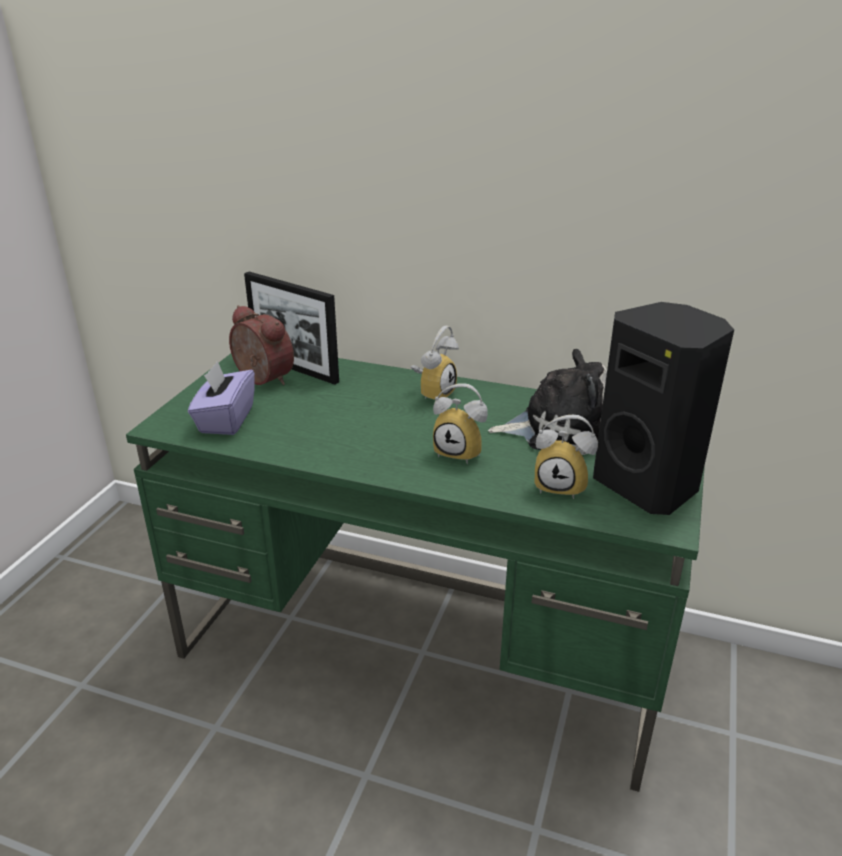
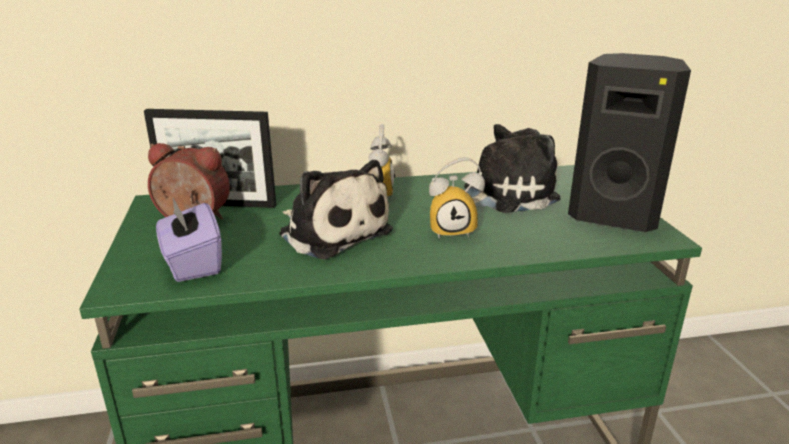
camera: 30 degrees left, 5 degrees down
alarm clock [535,415,598,499] -> none
none -> plush toy [279,160,393,260]

